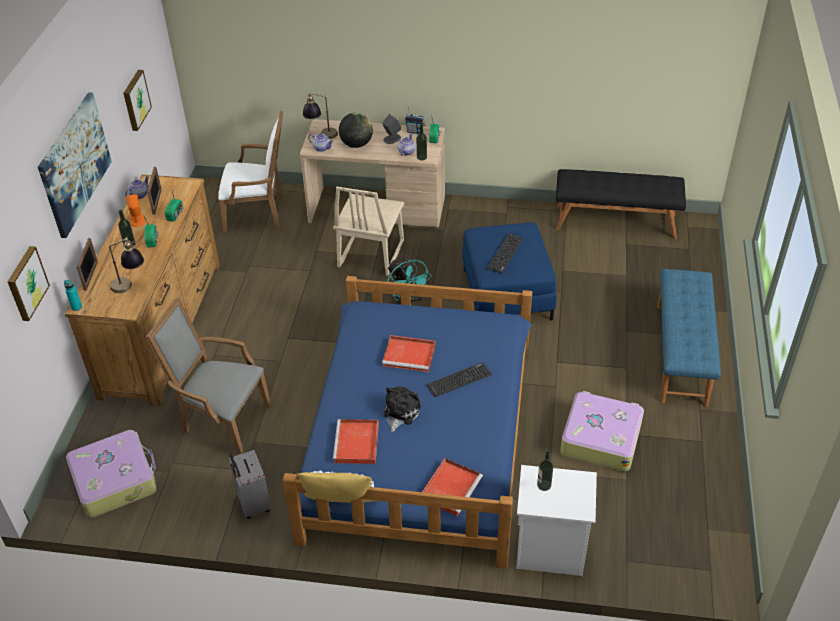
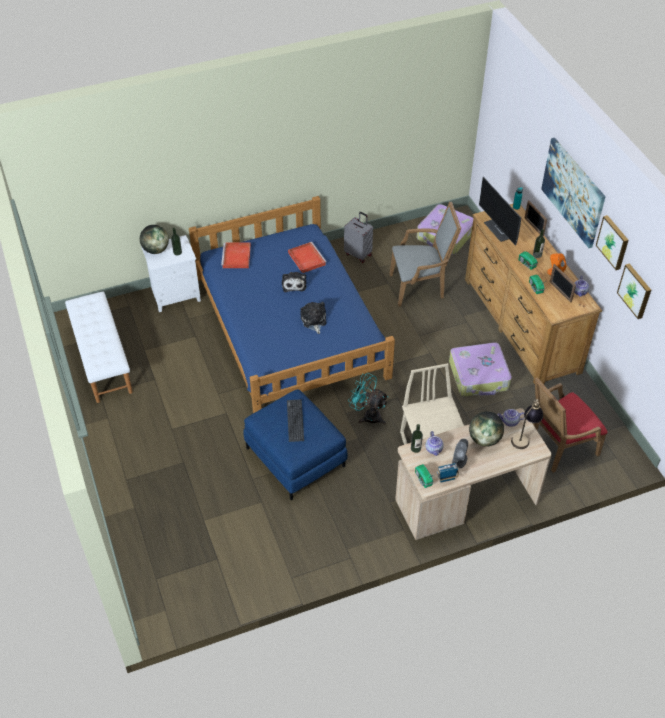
camera: 150 degrees right, 5 degrees up
picture [7,246,50,321] -> picture moved to [596,215,629,270]
table lamp [109,236,144,293] -> monitor [479,177,521,246]
white armchair [218,111,284,232] -> red armchair [533,377,608,473]
yellow pillow [296,471,375,503] -> none
red tray [382,335,436,372] -> plush toy [300,302,326,334]
keyboard [426,362,492,397] -> none
black bench [556,169,686,239] -> none
suitcase [560,391,644,471] -> suitcase moved to [449,342,512,397]
blue bench [657,269,721,407] -> none
none -> white bench [65,292,133,403]
none -> globe [140,225,169,254]

